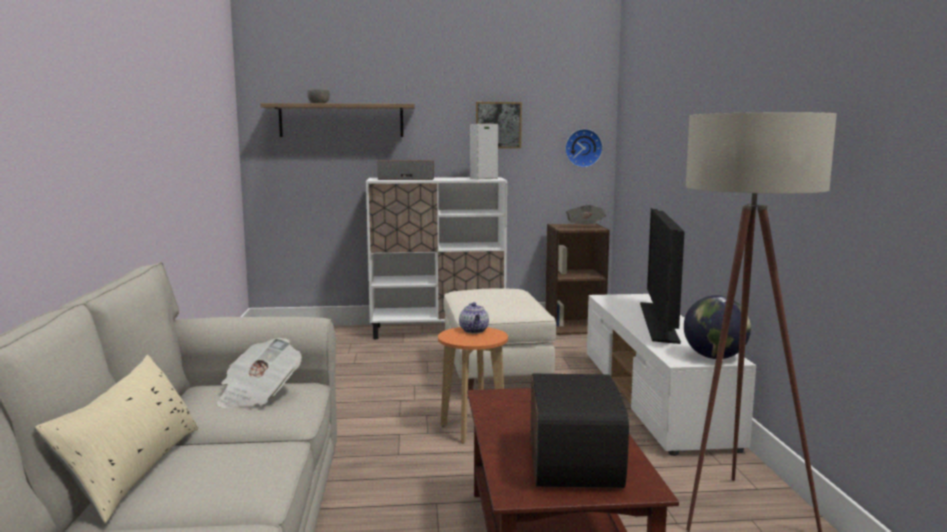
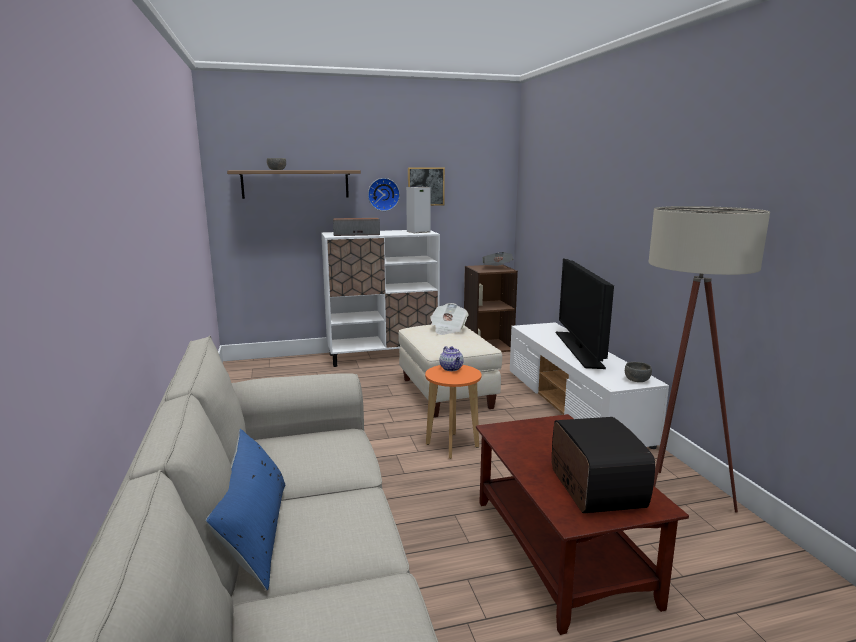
camera: 10 degrees left, 5 degrees up
beige pillow [35,355,199,523] -> blue pillow [206,429,285,590]
newspaper [217,338,302,408] -> newspaper moved to [430,303,468,335]
wall clock [565,129,603,168] -> wall clock moved to [368,178,400,211]
globe [684,295,751,359] -> grey bowl [625,362,652,382]

